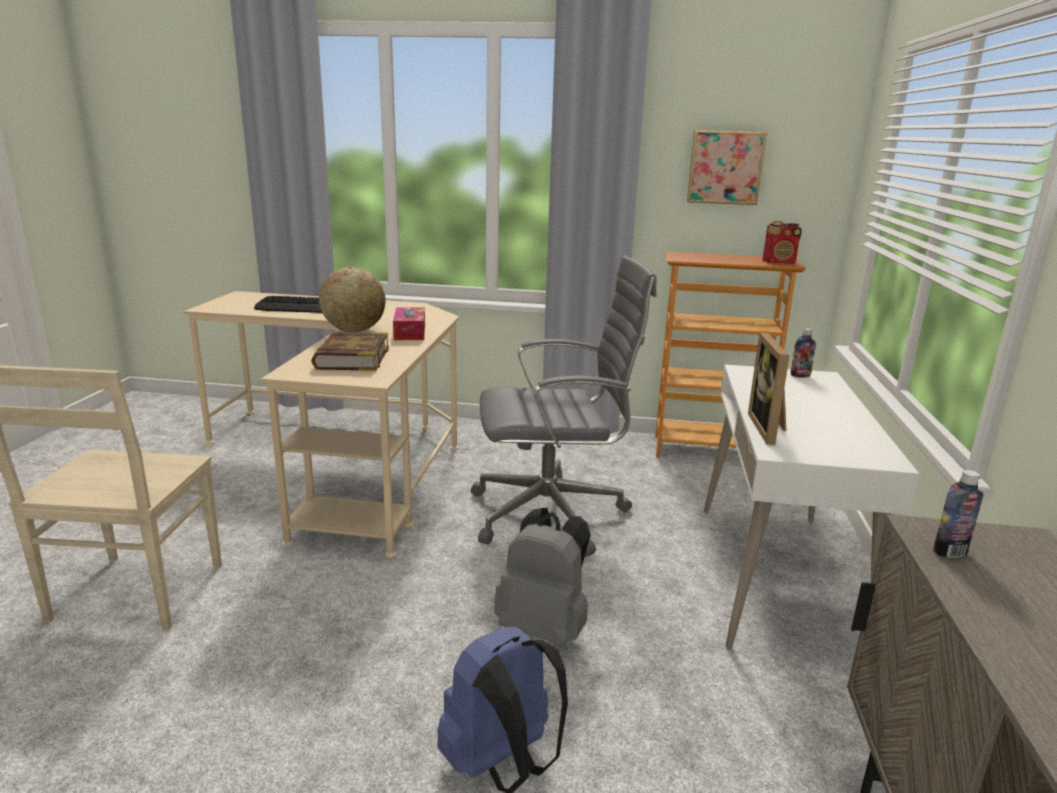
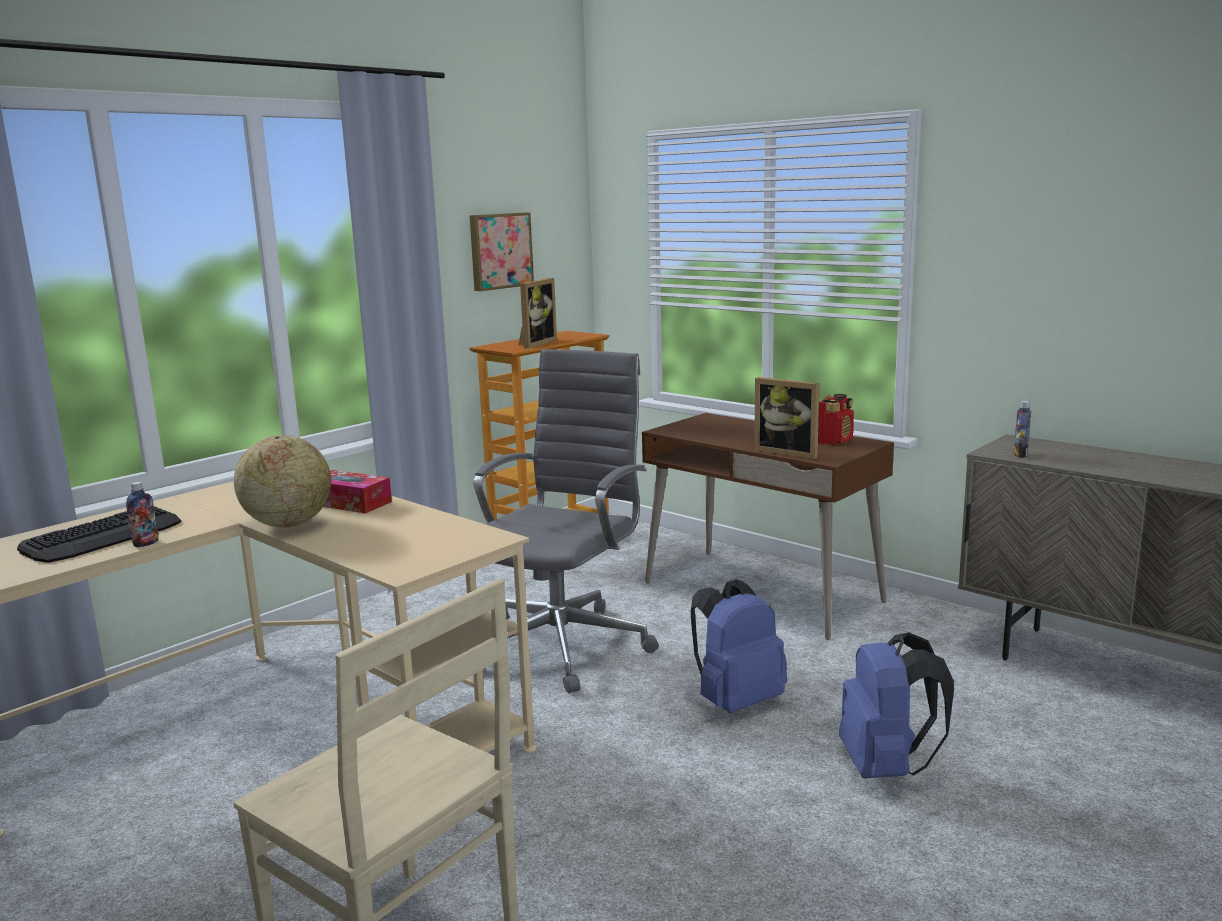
camera: 55 degrees left, 5 degrees down
book [311,332,389,371] -> none
grey backpack [494,508,591,646] -> blue backpack [690,579,787,713]
white desk [704,365,919,649] -> brown desk [642,413,894,640]
radio [763,221,802,264] -> radio moved to [818,394,854,445]
bottle [791,328,816,378] -> bottle moved to [126,482,159,547]
none -> picture frame [519,278,557,349]

